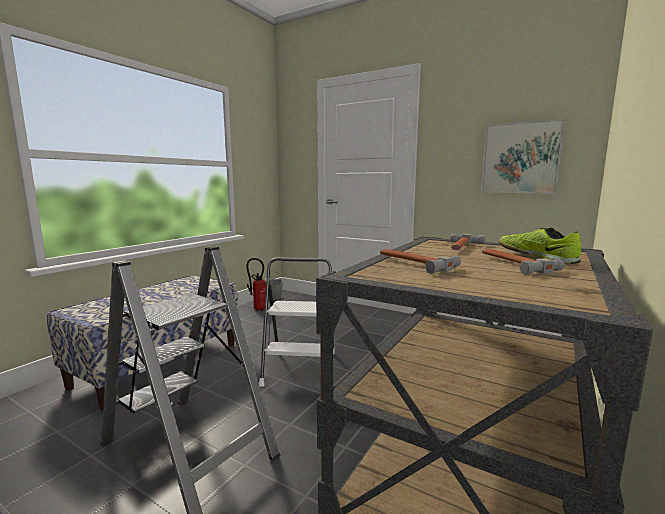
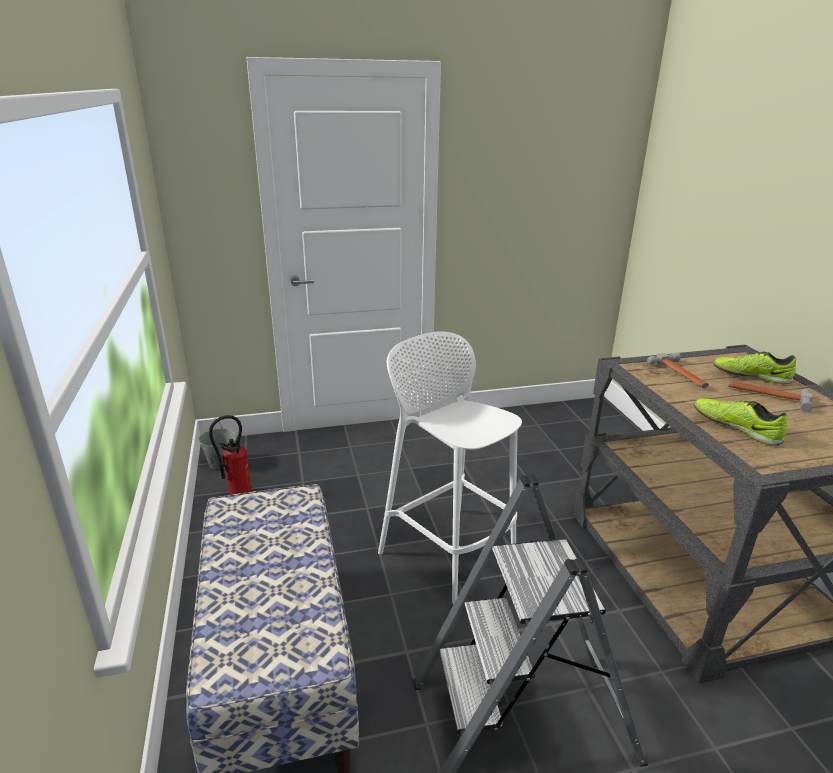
camera: 45 degrees left, 15 degrees up
white step ladder [259,258,335,387] -> white stool [378,331,522,604]
hammer [380,249,461,274] -> shoe [694,399,788,446]
picture [481,119,565,194] -> none

